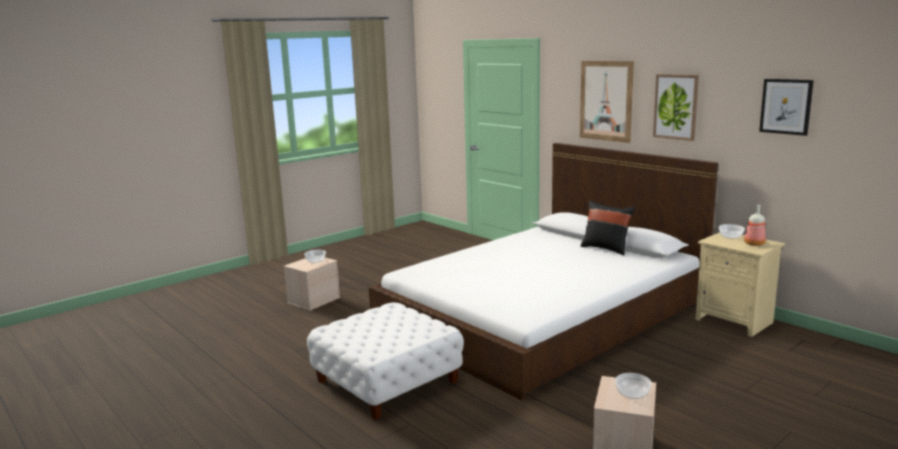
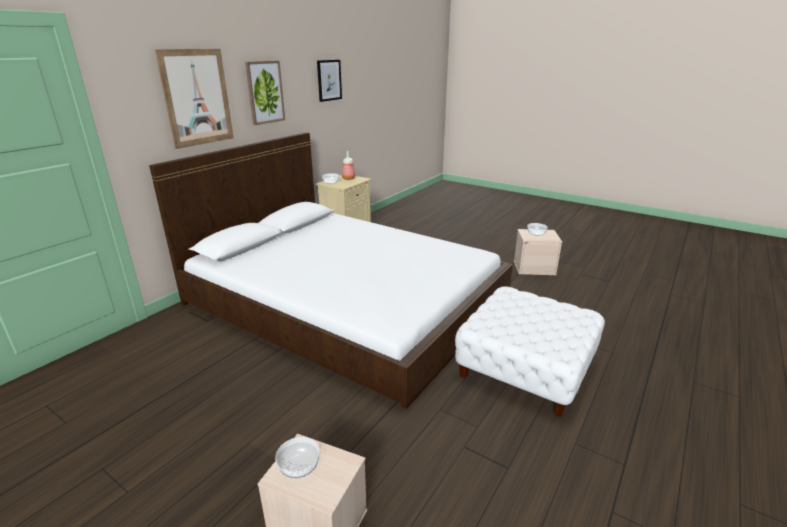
camera: 105 degrees left, 10 degrees up
black pillow [581,200,635,256] -> none

